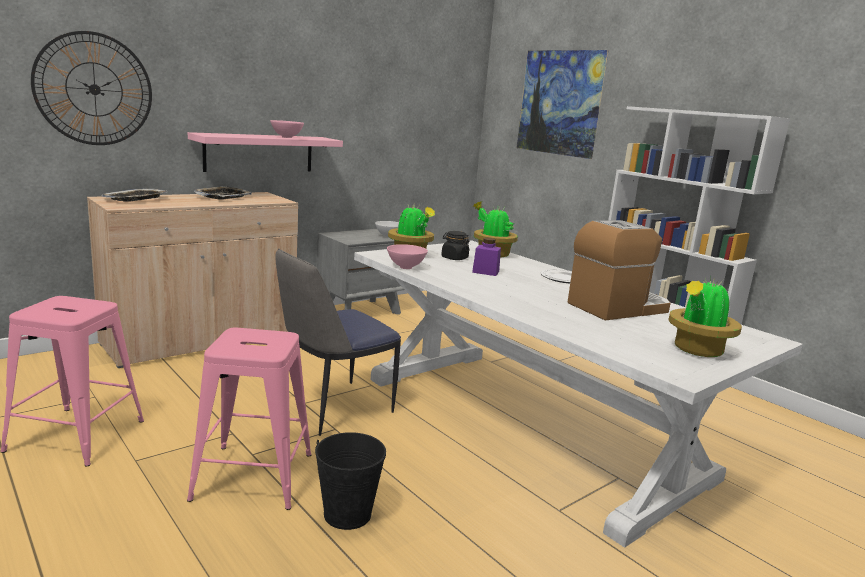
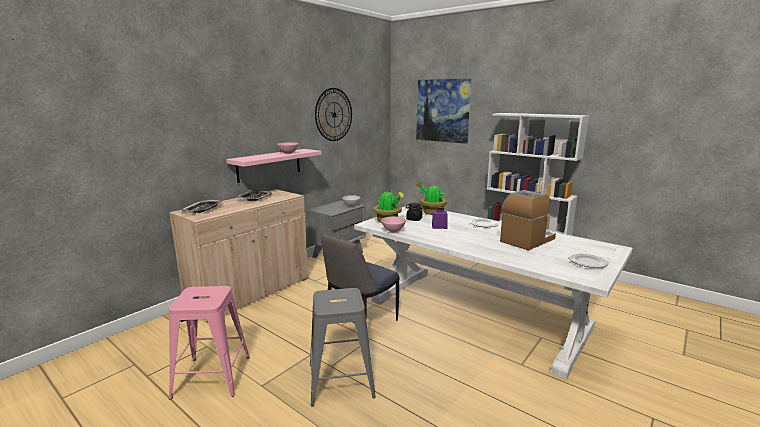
camera: 10 degrees left, 0 degrees up
wall clock [31,31,152,145] -> wall clock moved to [315,88,352,141]
pink stool [187,328,311,510] -> grey stool [310,288,376,406]
black bucket [315,432,386,530] -> none
potted plant [668,278,742,357] -> plate [569,253,609,268]

